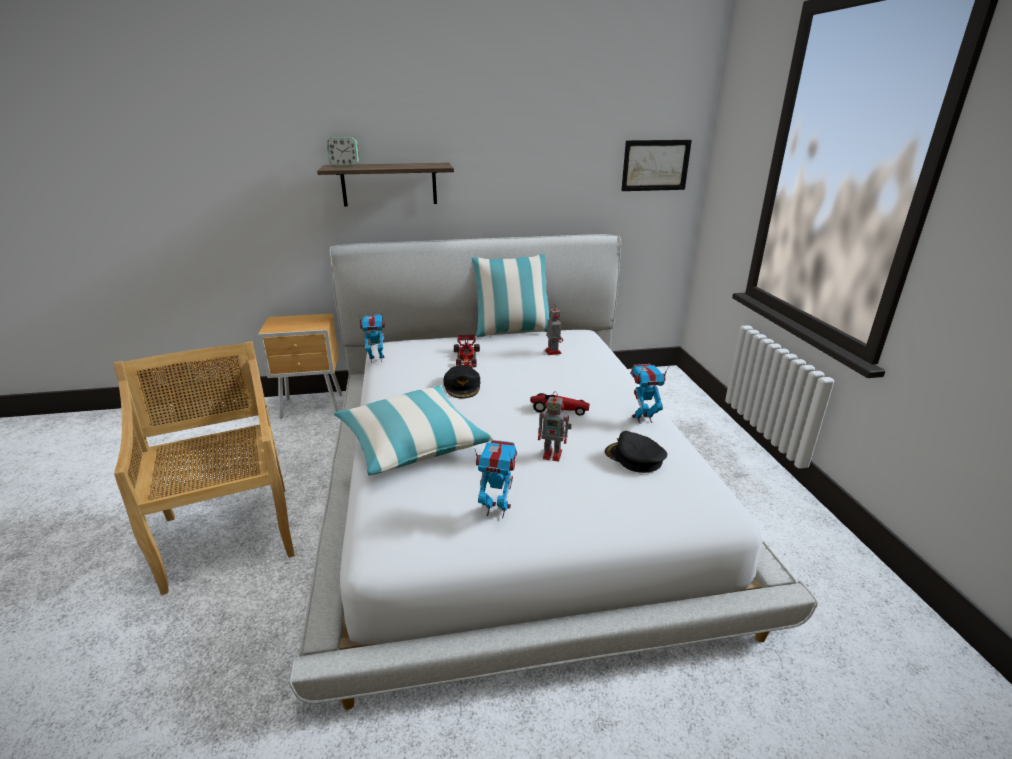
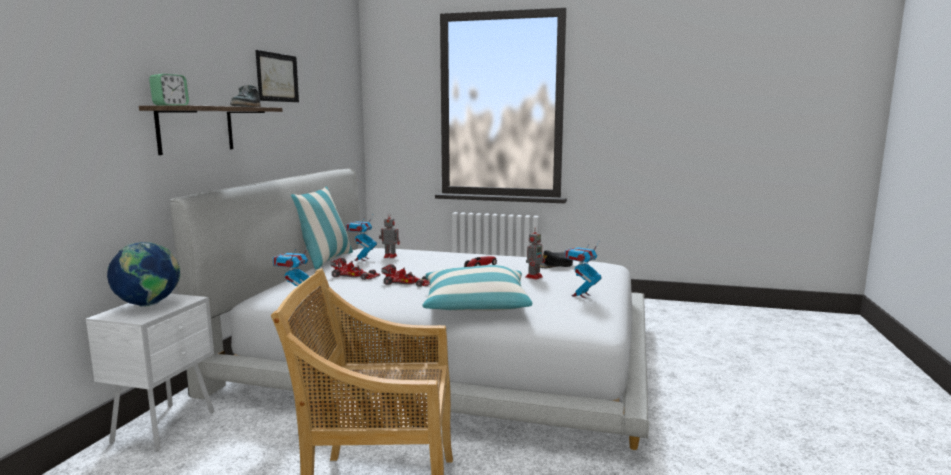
camera: 65 degrees left, 15 degrees down
brown nightstand [258,313,342,419] -> white nightstand [86,294,214,452]
black cap [443,365,480,399] -> toy car [381,264,430,287]
picture [621,140,692,191] -> picture moved to [256,50,299,102]
toy robot [630,364,669,424] -> toy robot moved to [346,215,377,261]
none -> globe [107,242,180,307]
none -> shoe [230,85,261,107]

